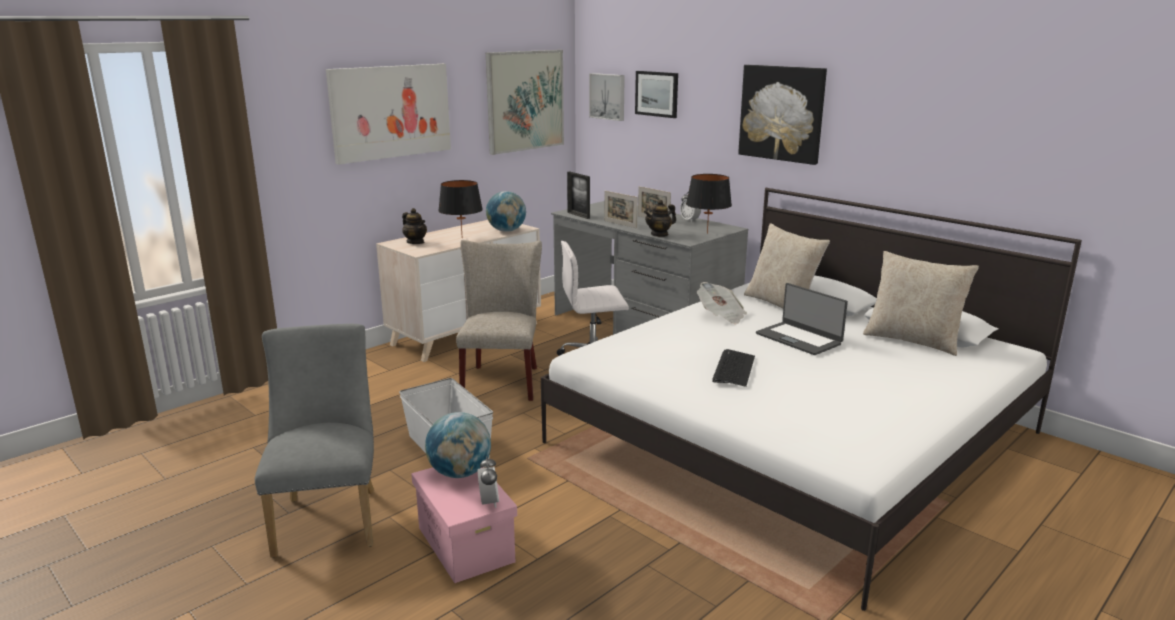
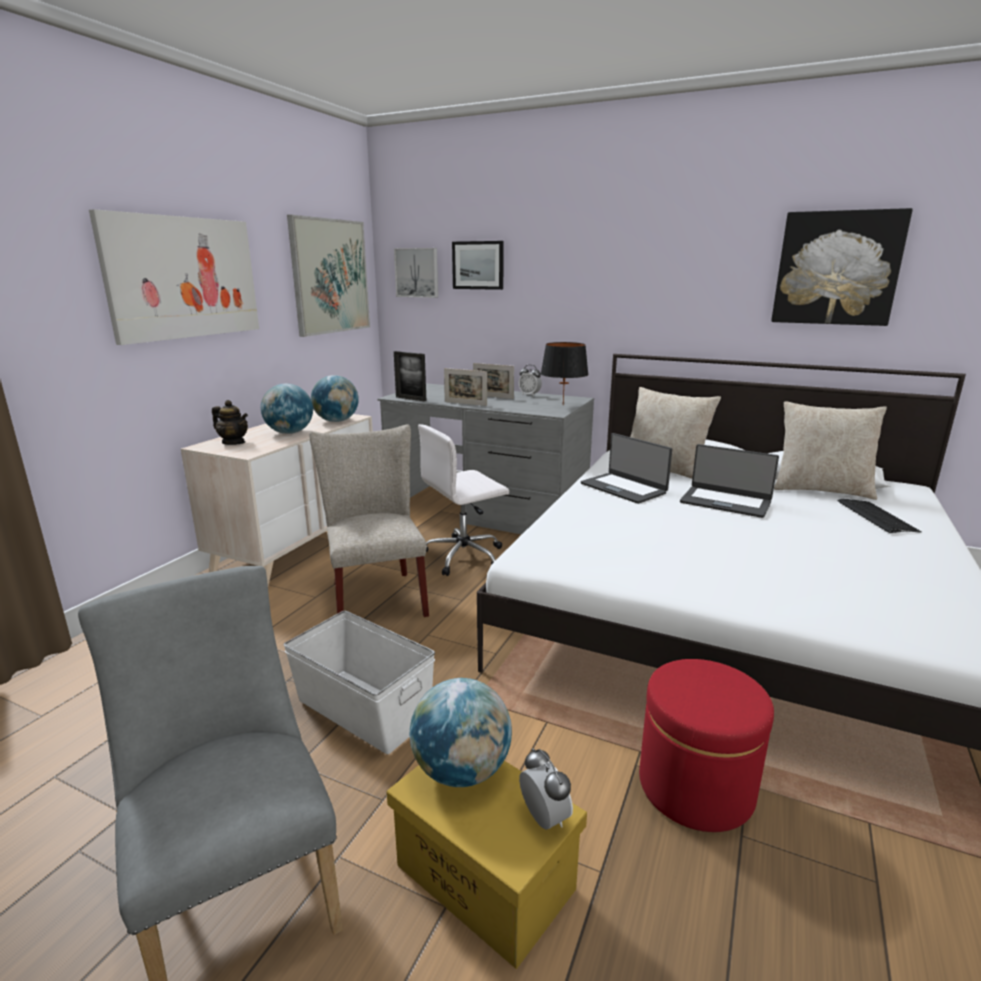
camera: 20 degrees left, 0 degrees up
pink storage box [411,467,517,583] -> yellow storage box [387,761,587,969]
black table lamp [438,180,483,233] -> globe [261,384,313,434]
teapot [644,200,676,237] -> none
newspaper [697,282,747,324] -> laptop [581,433,672,504]
keyboard [712,349,755,387] -> keyboard moved to [838,499,922,533]
picture [738,65,827,165] -> picture moved to [771,208,913,326]
none -> red ottoman [639,659,774,832]

